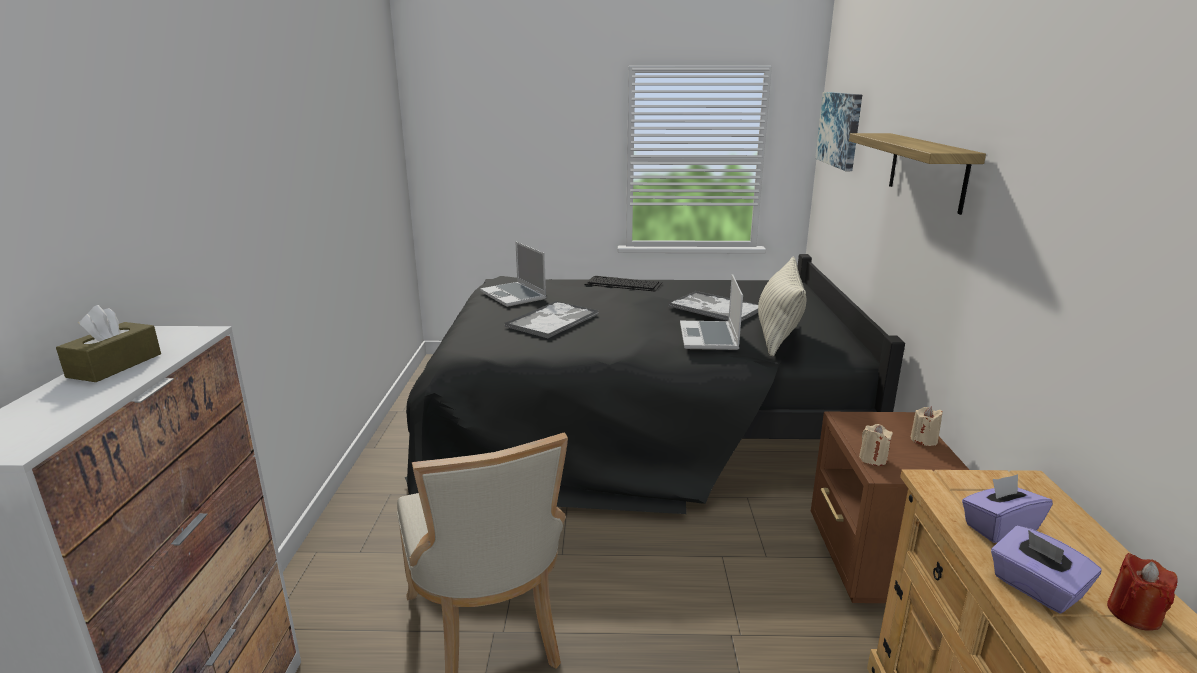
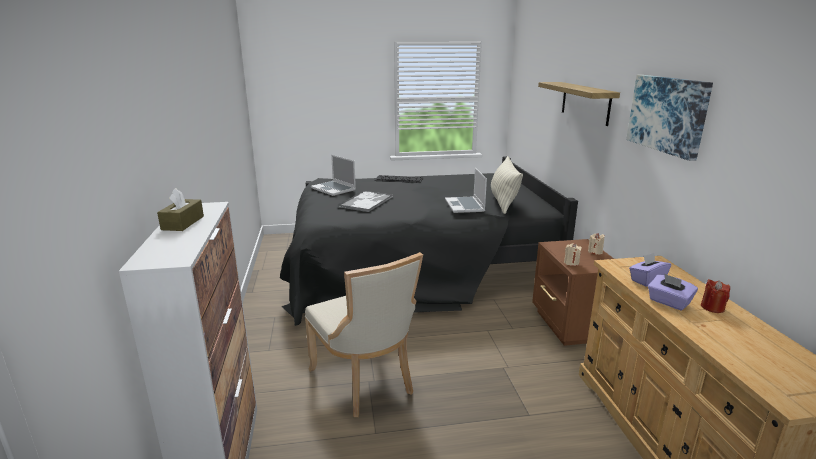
camera: 10 degrees left, 0 degrees up
tray [668,291,758,321] -> none
picture [815,92,862,171] -> picture moved to [626,75,713,161]

